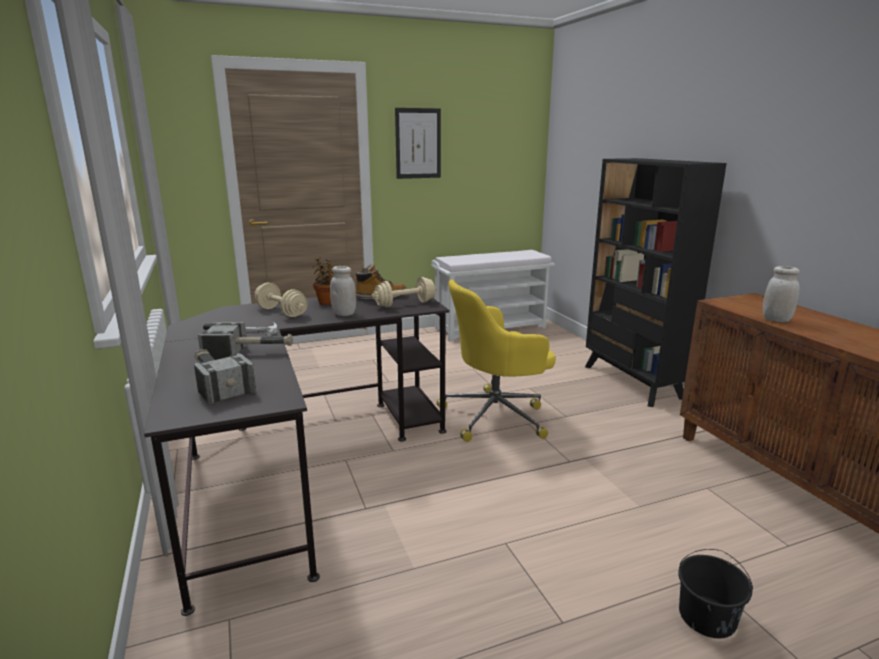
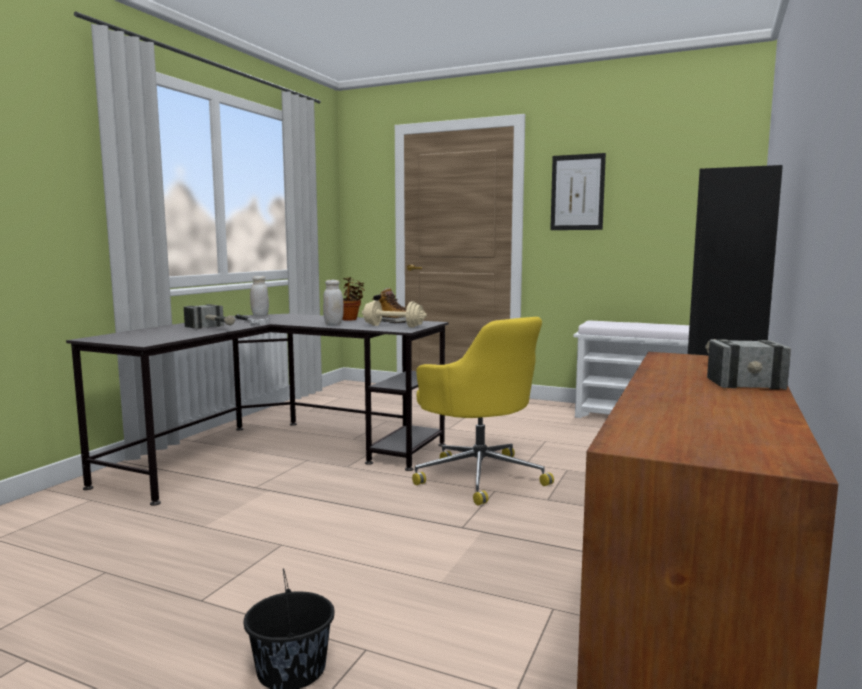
camera: 45 degrees right, 10 degrees down
hammer [194,349,256,405] -> hammer moved to [705,339,791,390]
beige dumbbell [254,283,308,317] -> none
yellow office chair [437,280,556,442] -> yellow office chair turned 150 degrees counterclockwise [412,317,554,505]
white jar [763,266,800,322] -> white jar moved to [250,276,269,317]

